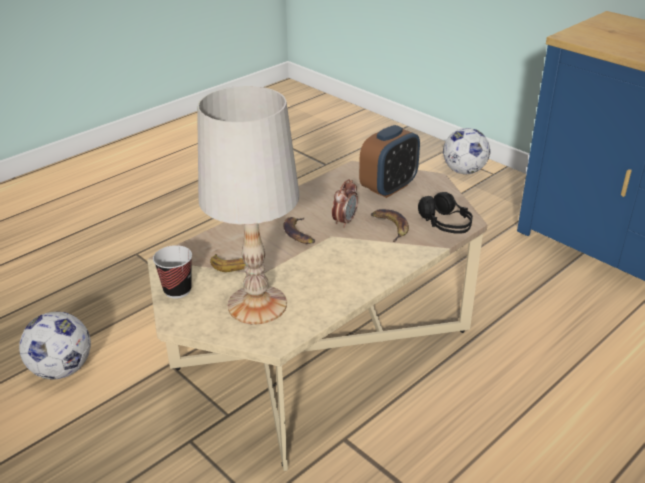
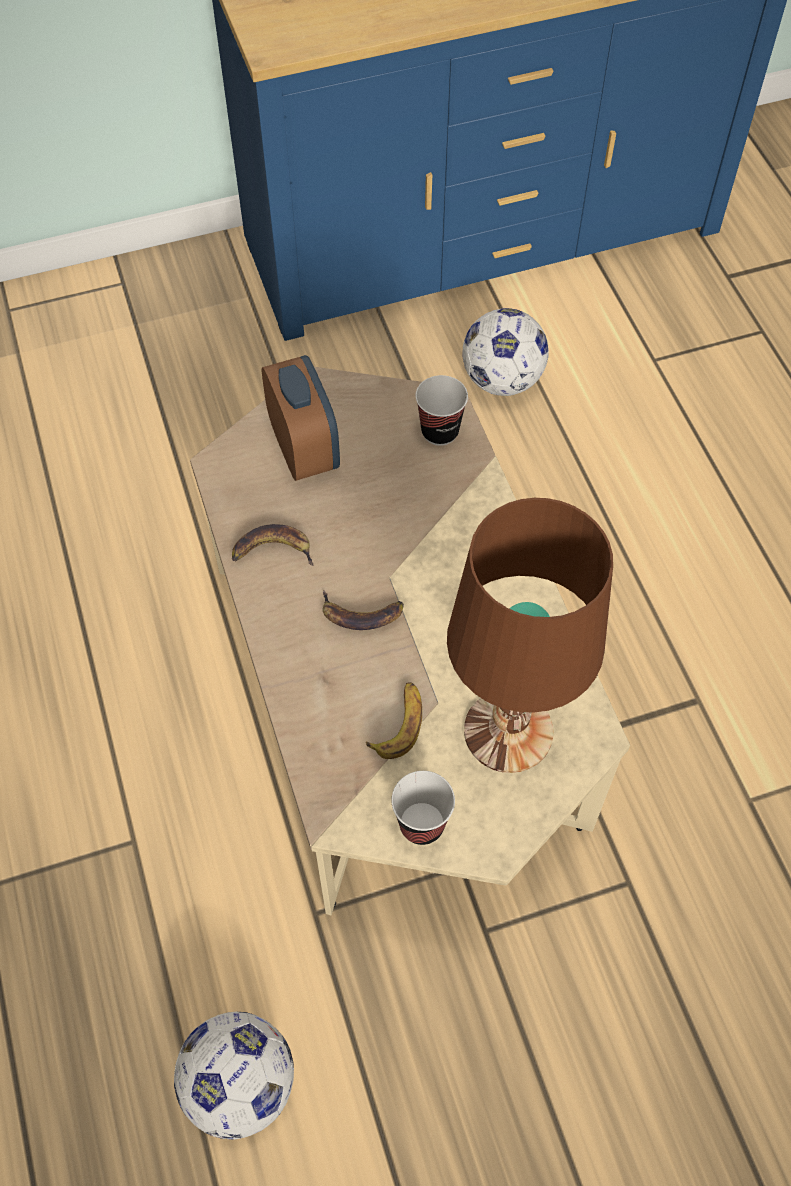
camera: 65 degrees left, 25 degrees up
white table lamp [197,86,300,324] -> brown table lamp [447,498,613,773]
alarm clock [332,179,358,228] -> none
banana [371,209,409,242] -> banana moved to [232,524,314,566]
black headphones [418,192,473,234] -> cup [415,375,468,446]
football [443,128,490,174] -> football moved to [462,308,549,396]

